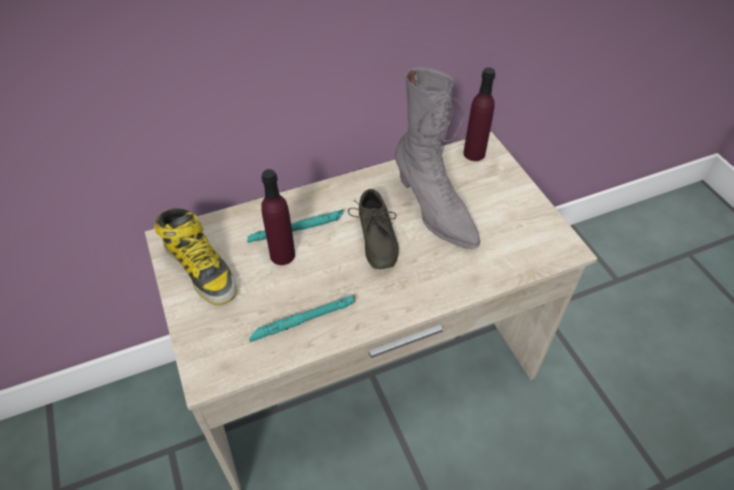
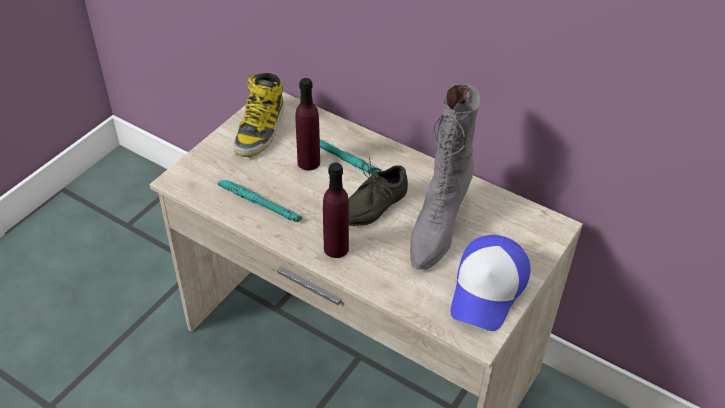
camera: 55 degrees right, 5 degrees down
purple bottle [463,67,495,161] -> purple bottle moved to [323,163,349,258]
none -> cap [451,235,530,331]

